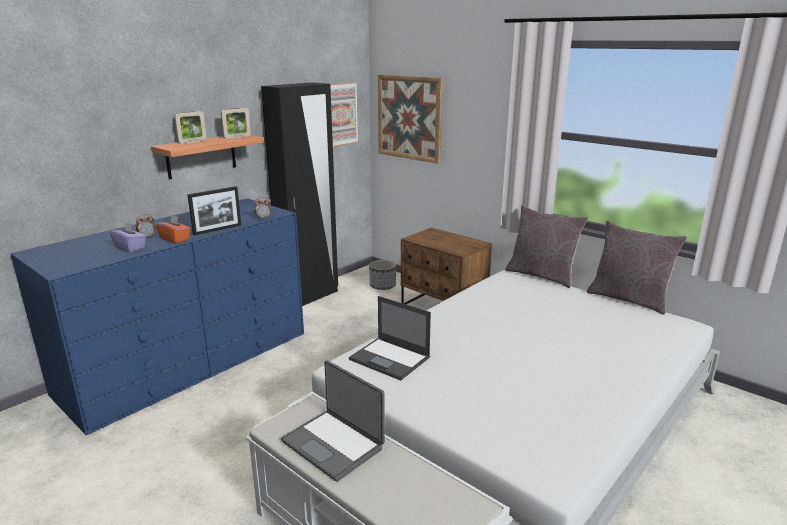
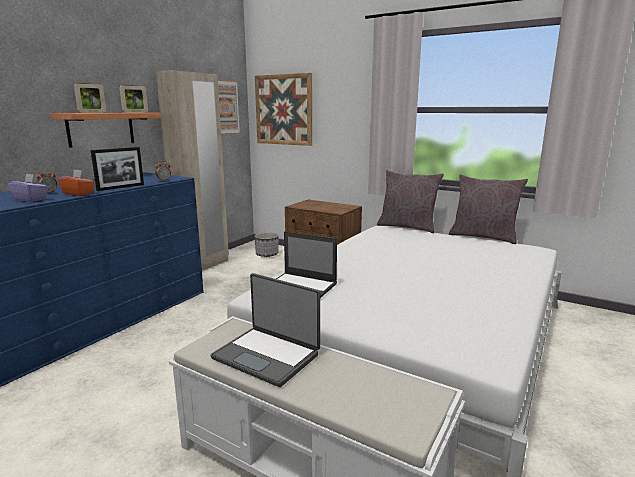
camera: 10 degrees left, 5 degrees down
black wardrobe [261,82,338,306] -> beige wardrobe [156,70,229,271]

